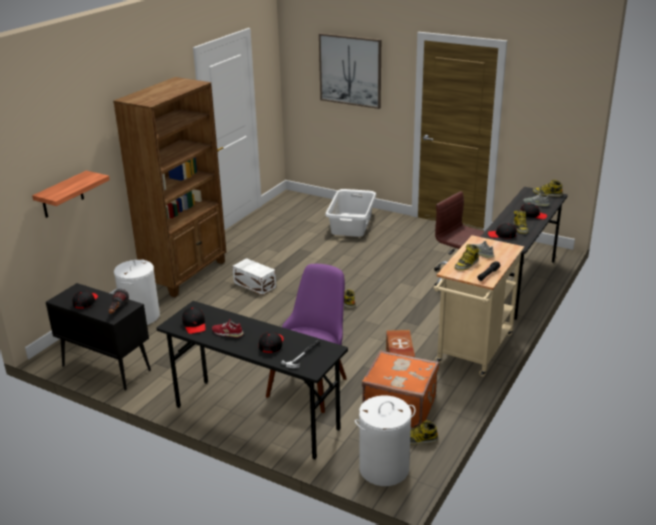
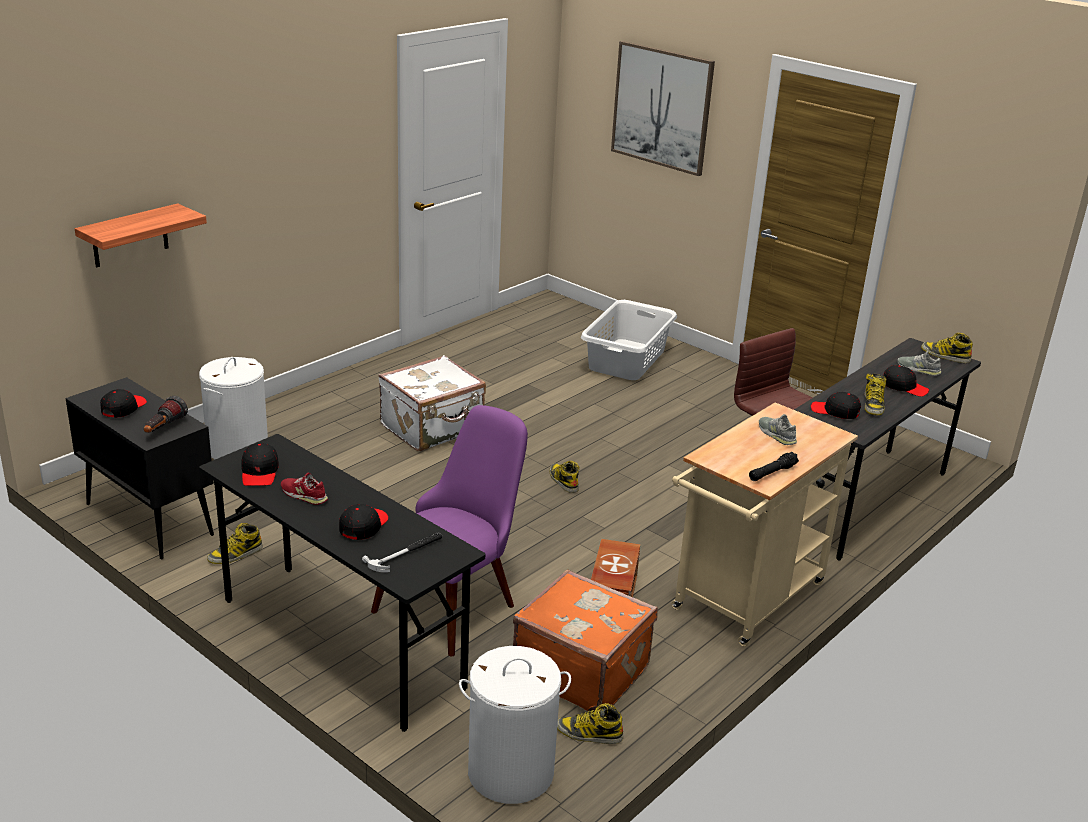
camera: 10 degrees right, 0 degrees up
brown bookcase [113,77,226,297] -> none
white storage box [232,258,276,296] -> white suitcase [378,355,486,451]
boot [454,244,479,271] -> boot moved to [207,523,263,564]

